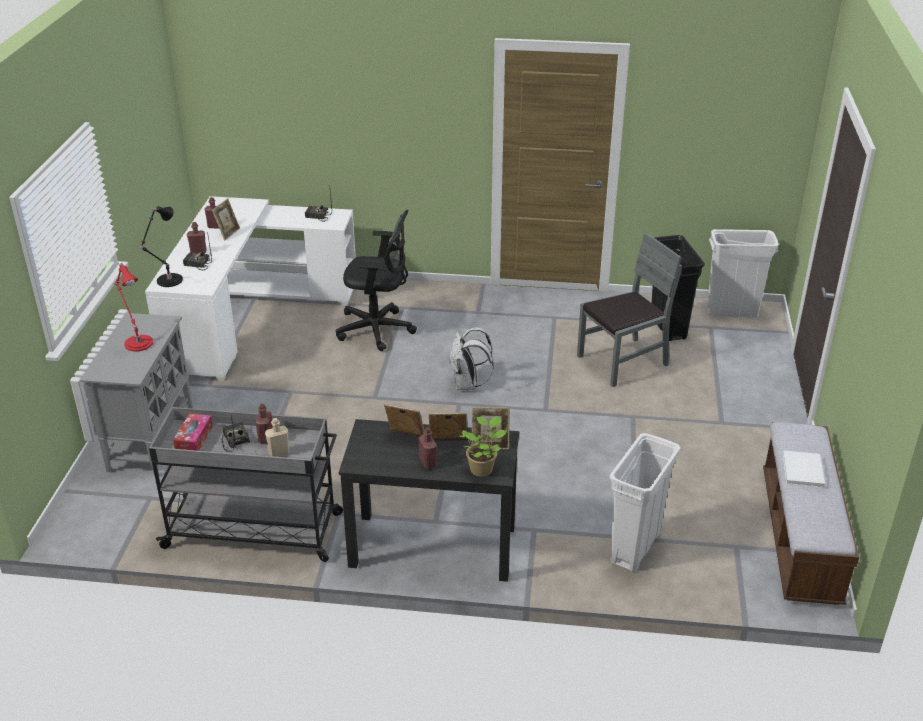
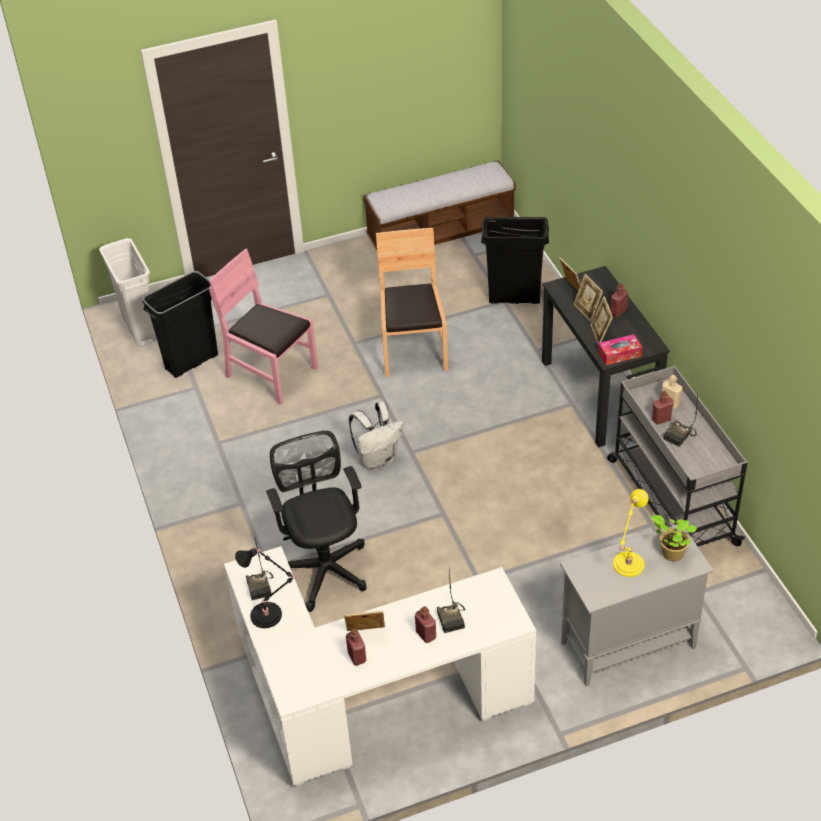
camera: 115 degrees left, 10 degrees up
red table lamp [114,263,153,351] -> yellow table lamp [613,489,649,577]
black table lamp [140,206,183,287] -> black table lamp moved to [235,548,297,628]
tissue box [173,413,213,451] -> tissue box moved to [598,334,642,365]
potted plant [459,416,506,477] -> potted plant moved to [651,515,697,561]
grey chair [577,233,682,387] -> pink chair [209,249,318,405]
white trash can [609,433,681,571] -> black trash can [481,217,549,304]
white book [783,451,826,488] -> none
none -> brown chair [376,228,448,377]

